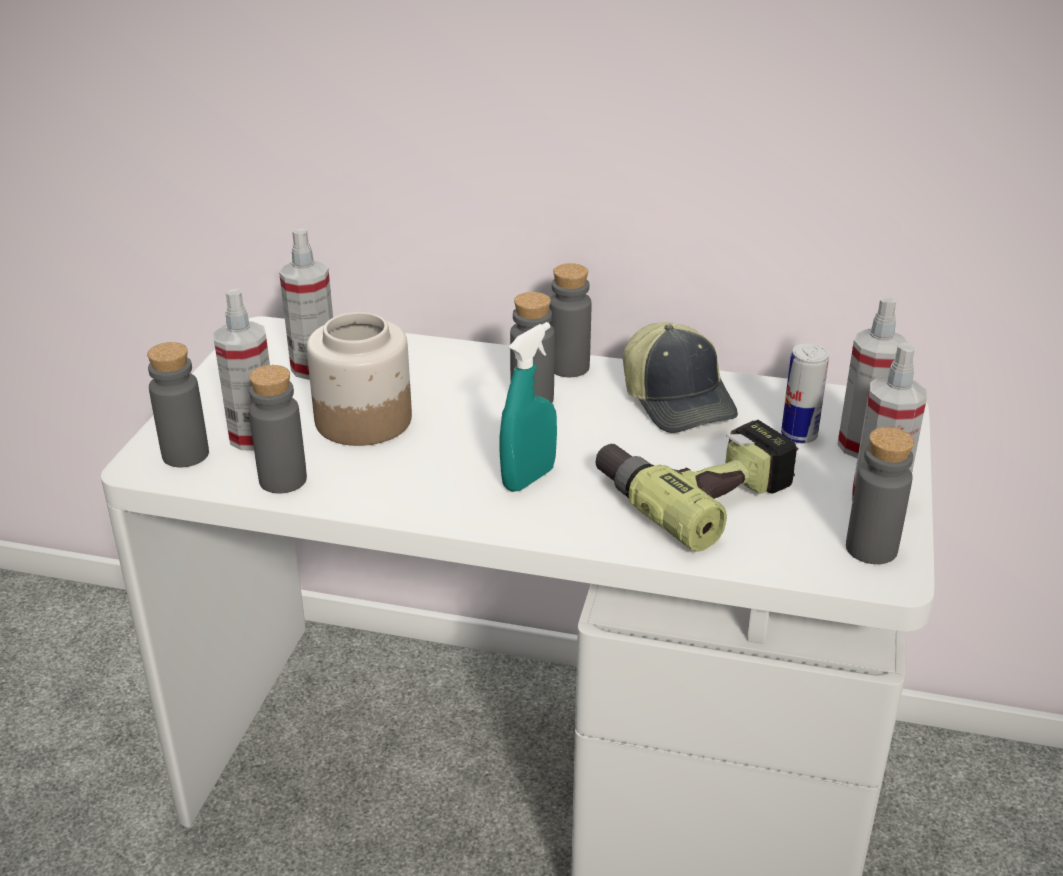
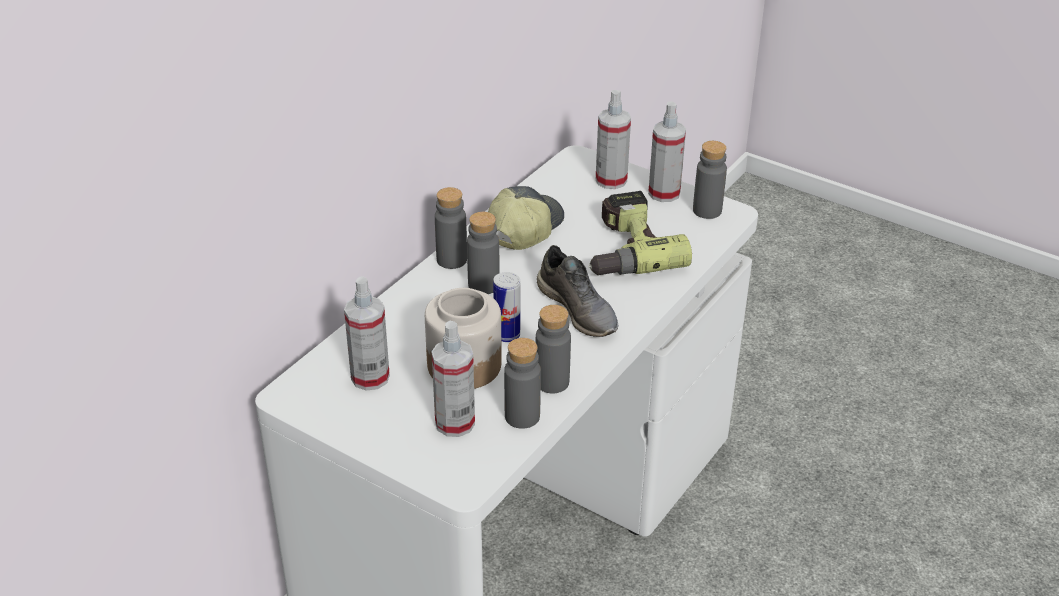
camera: 70 degrees left, 5 degrees up
grey bottle [147,342,209,468] -> grey bottle moved to [536,305,571,394]
turquoise spray bottle [499,322,557,492] -> grey shoe [537,245,618,337]
cap [623,322,738,433] -> cap turned 60 degrees counterclockwise [488,186,564,250]
can [781,343,829,443] -> can moved to [493,272,521,342]

